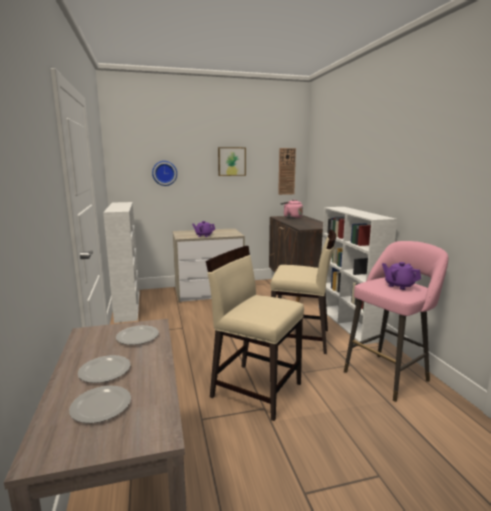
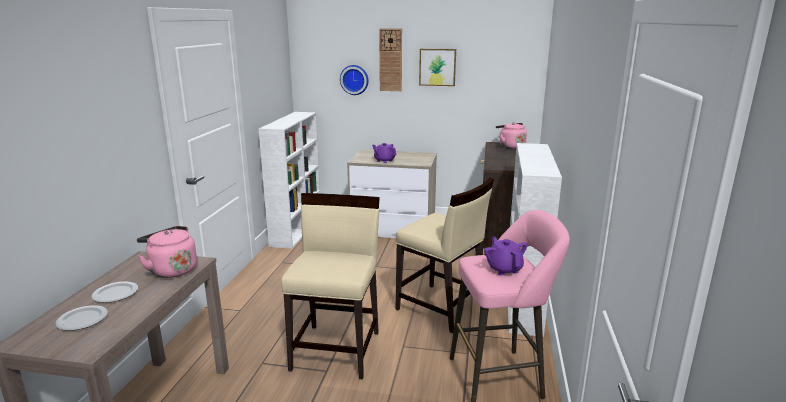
camera: 25 degrees right, 5 degrees up
plate [116,325,159,345] -> pink kettle [137,226,197,278]
beige chair [206,246,304,421] -> beige chair turned 45 degrees clockwise [281,193,380,379]
wall clock [278,148,296,195] -> wall clock moved to [379,28,402,91]

